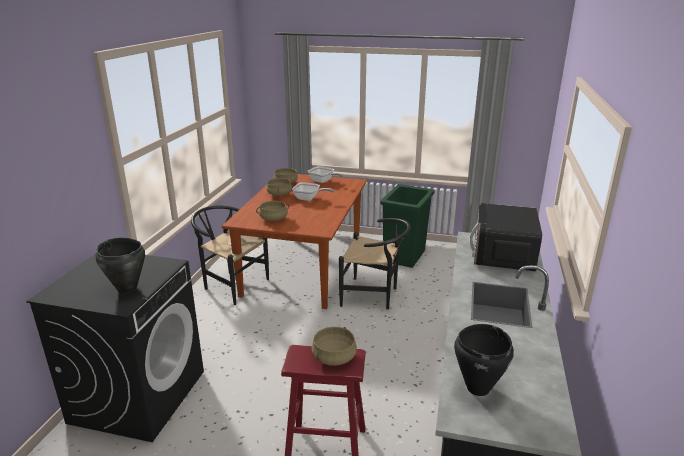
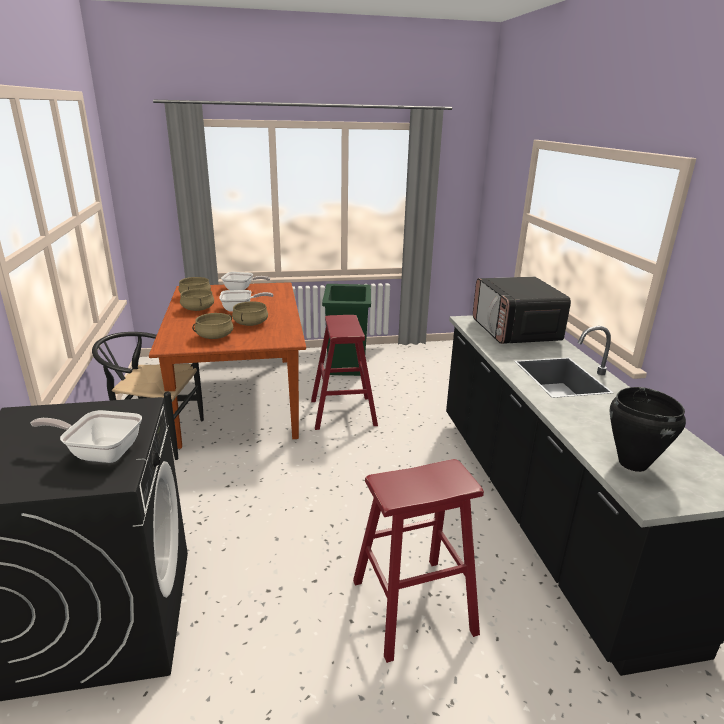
camera: 25 degrees left, 0 degrees up
black cooking pot [96,237,145,294] -> frying pan [30,410,142,463]
beige cooking pot [311,327,357,366] -> beige cooking pot moved to [232,301,268,326]
black chair [339,218,411,310] -> red stool [311,315,378,430]

